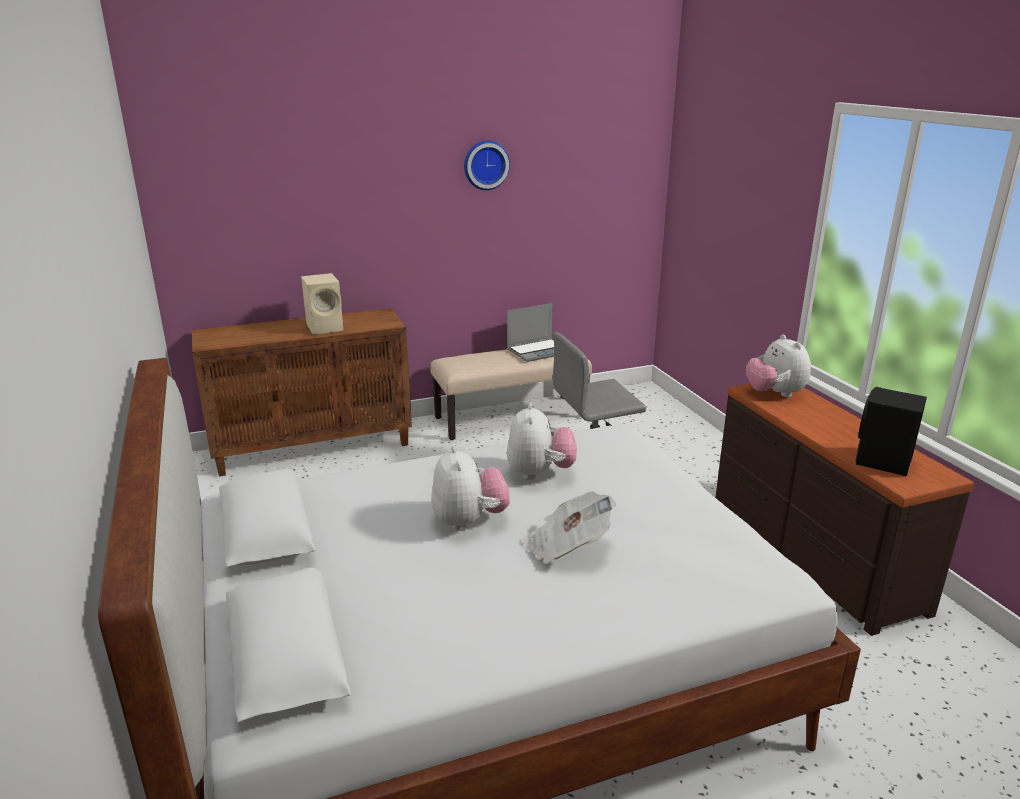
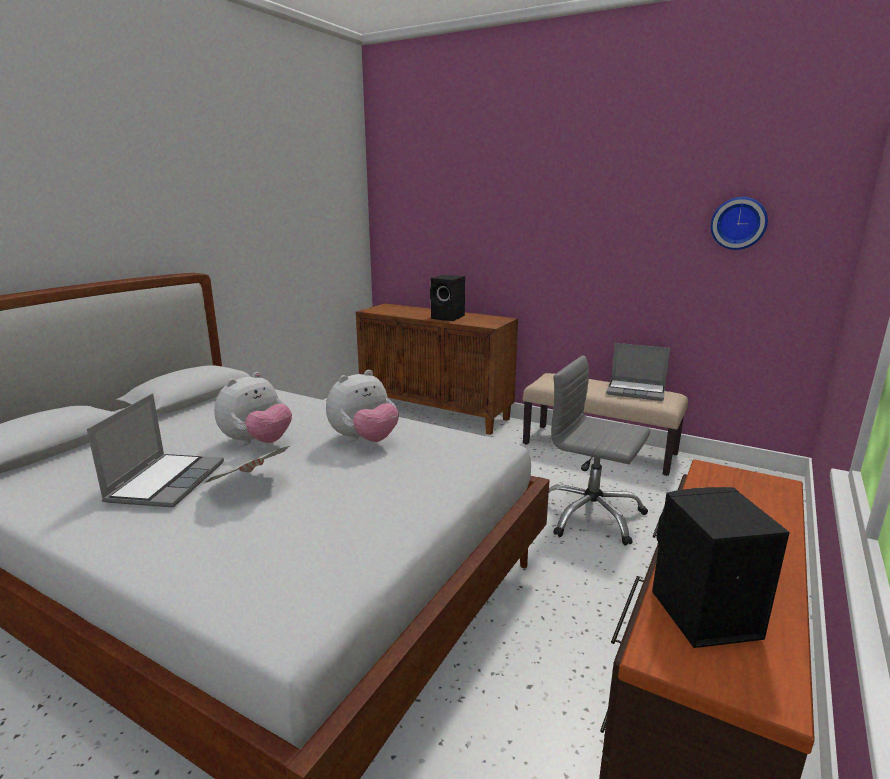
camera: 50 degrees right, 5 degrees down
beige speaker [301,273,343,334] -> black speaker [430,275,465,321]
wall clock [464,140,510,190] -> wall clock moved to [711,197,768,250]
plush toy [746,335,811,397] -> none
none -> laptop [87,393,224,508]

